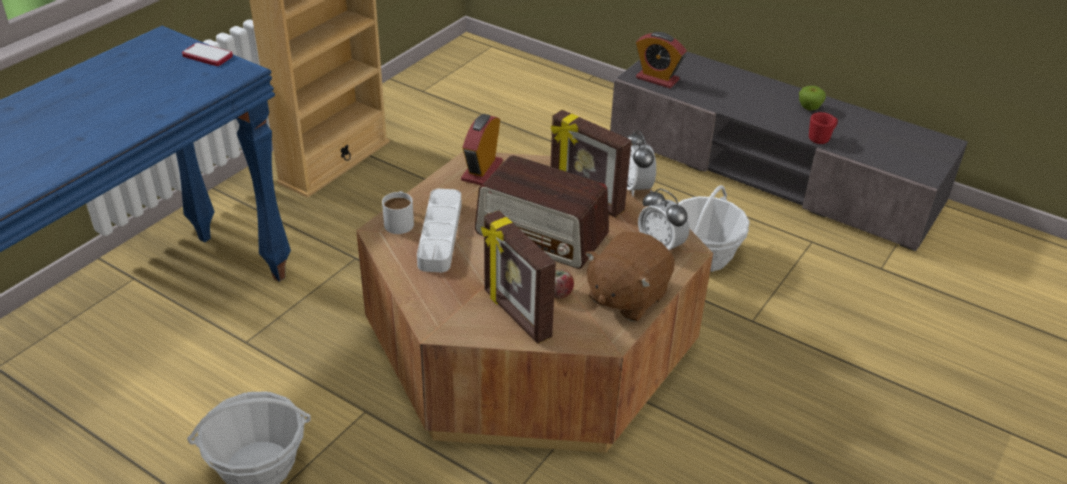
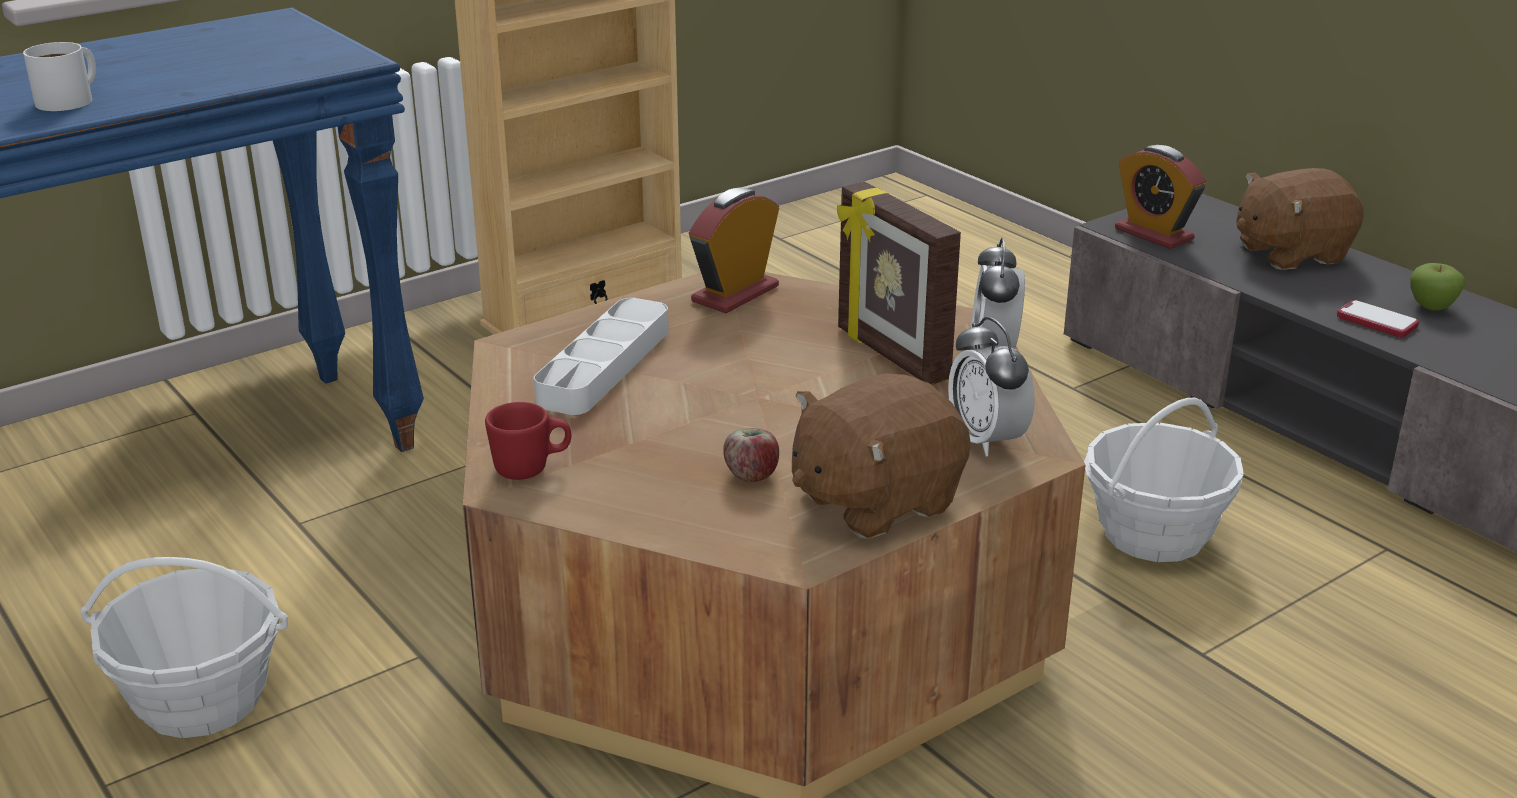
camera: 20 degrees right, 10 degrees down
phone [182,43,233,66] -> phone moved to [1337,300,1419,337]
white mug [382,191,414,234] -> white mug moved to [23,42,96,111]
radio [475,155,609,269] -> none
picture frame [481,210,556,344] -> none
red mug [809,112,838,144] -> red mug moved to [485,402,571,480]
none -> brown plush toy [1236,168,1364,270]

